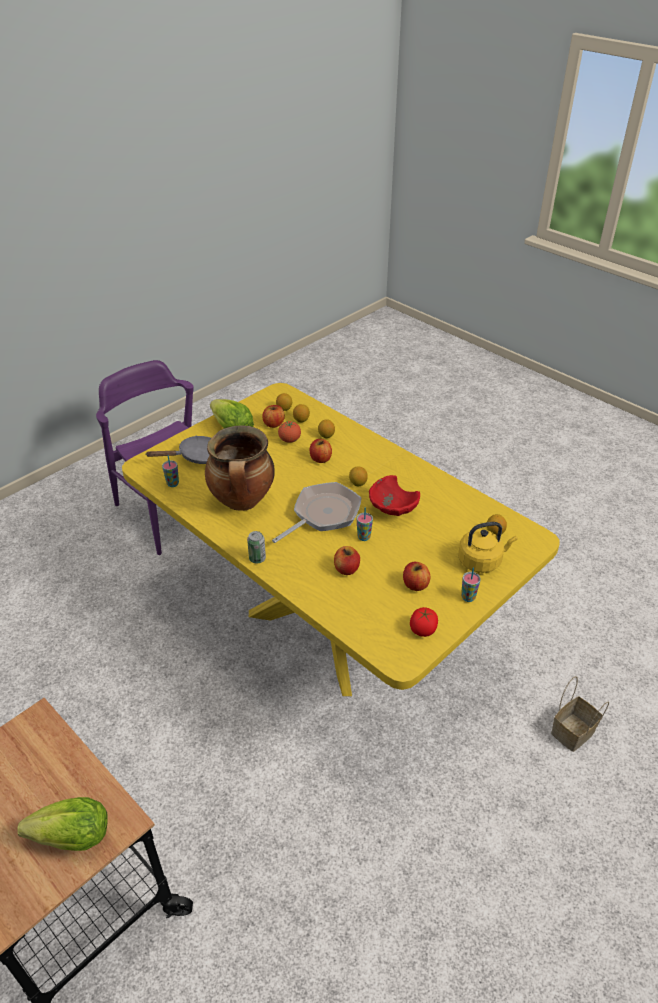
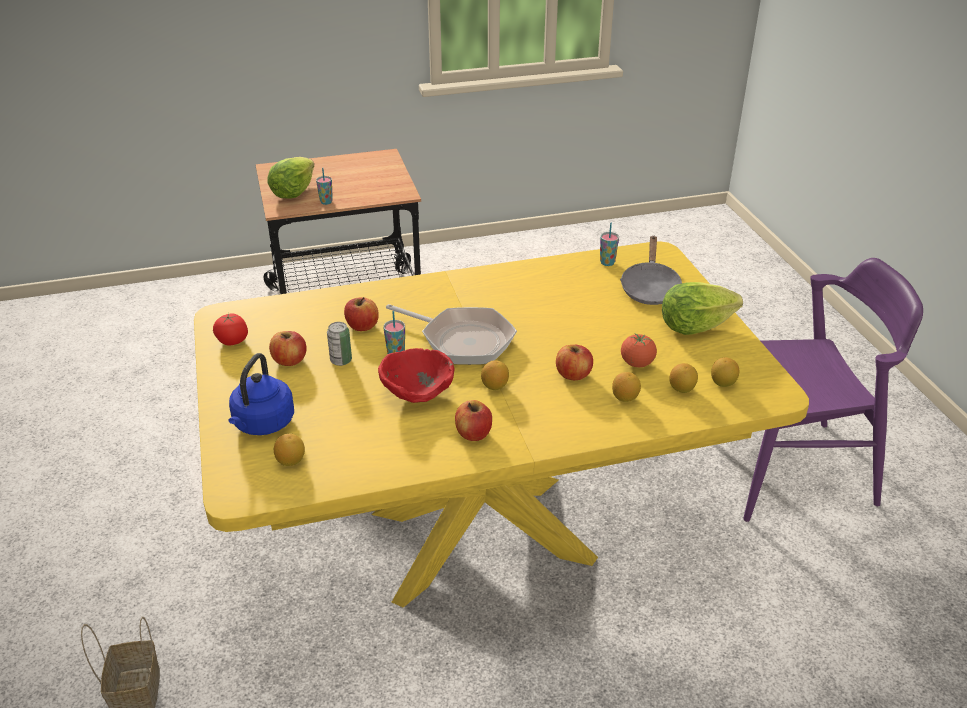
camera: 120 degrees right, 5 degrees down
cooking pot [205,425,275,511] -> none
can [247,531,266,564] -> can moved to [327,322,352,366]
apple [262,405,285,428] -> apple moved to [455,400,492,441]
frying pan [272,482,361,543] -> frying pan turned 45 degrees counterclockwise [386,304,517,365]
yellow kettle [458,522,518,573] -> blue kettle [228,353,294,435]
cup [461,568,481,602] -> cup moved to [316,167,333,205]

